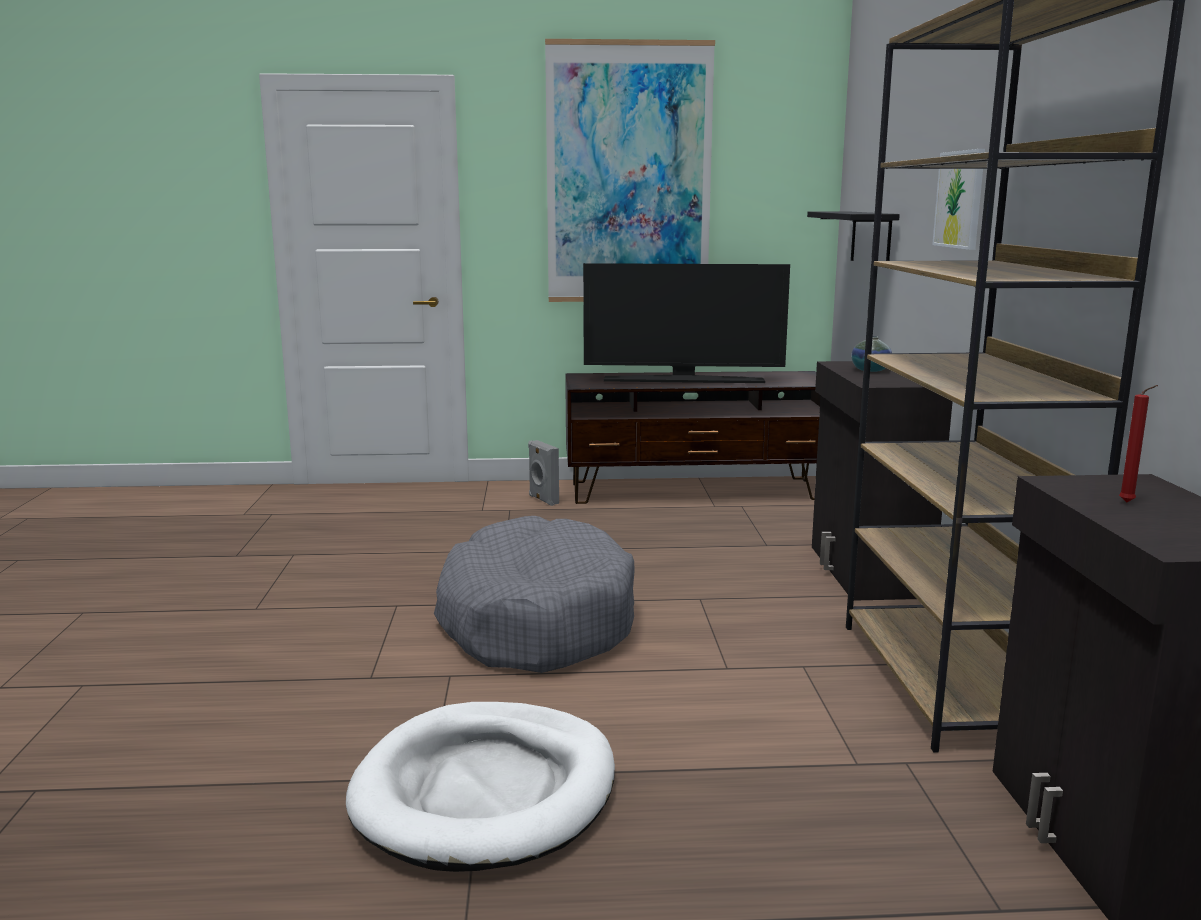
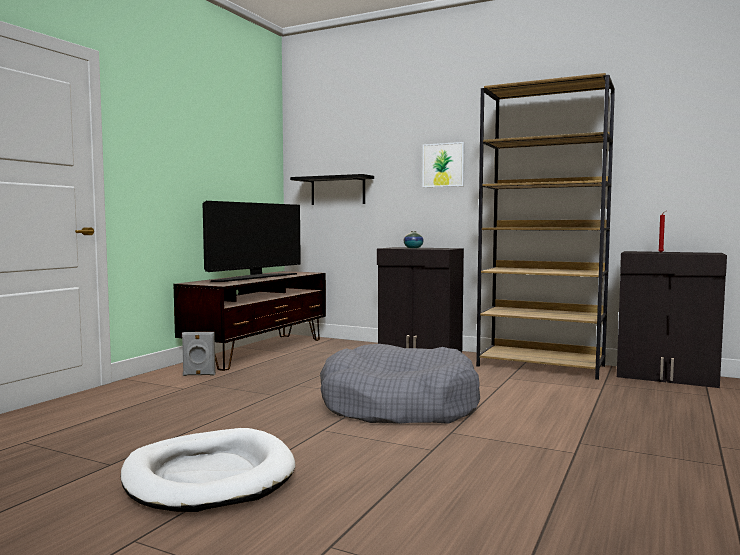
camera: 60 degrees left, 10 degrees down
white dog bed [346,702,615,872] -> white dog bed moved to [121,428,295,512]
picture [545,39,715,302] -> none

